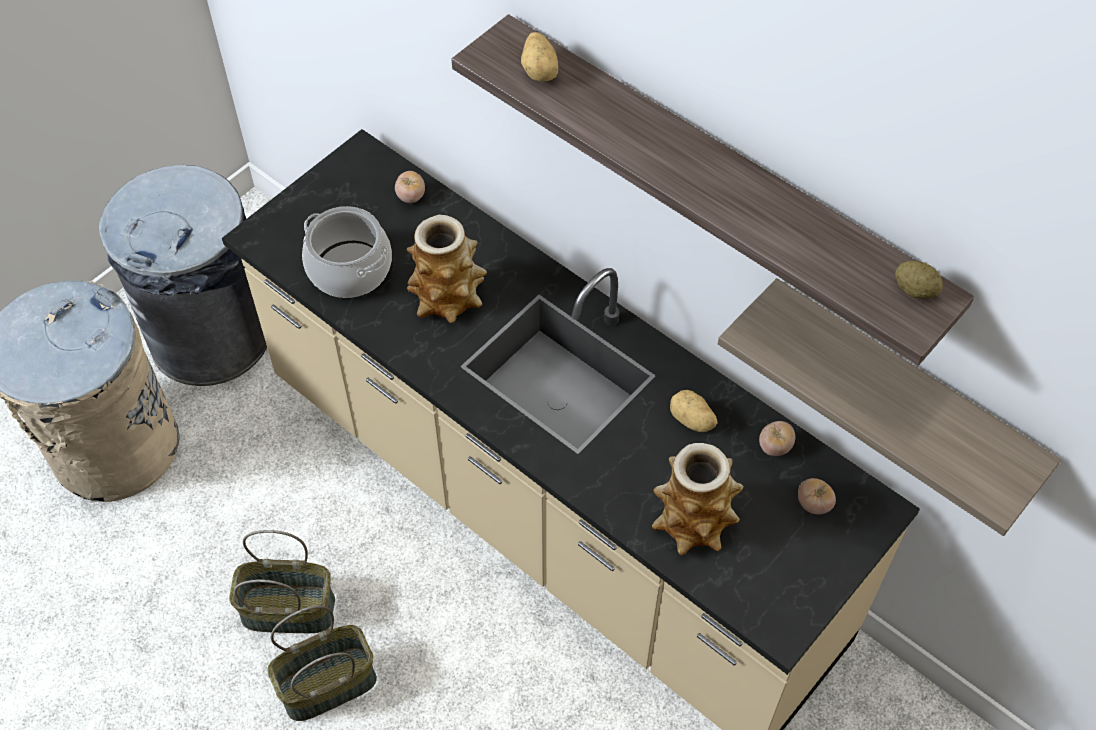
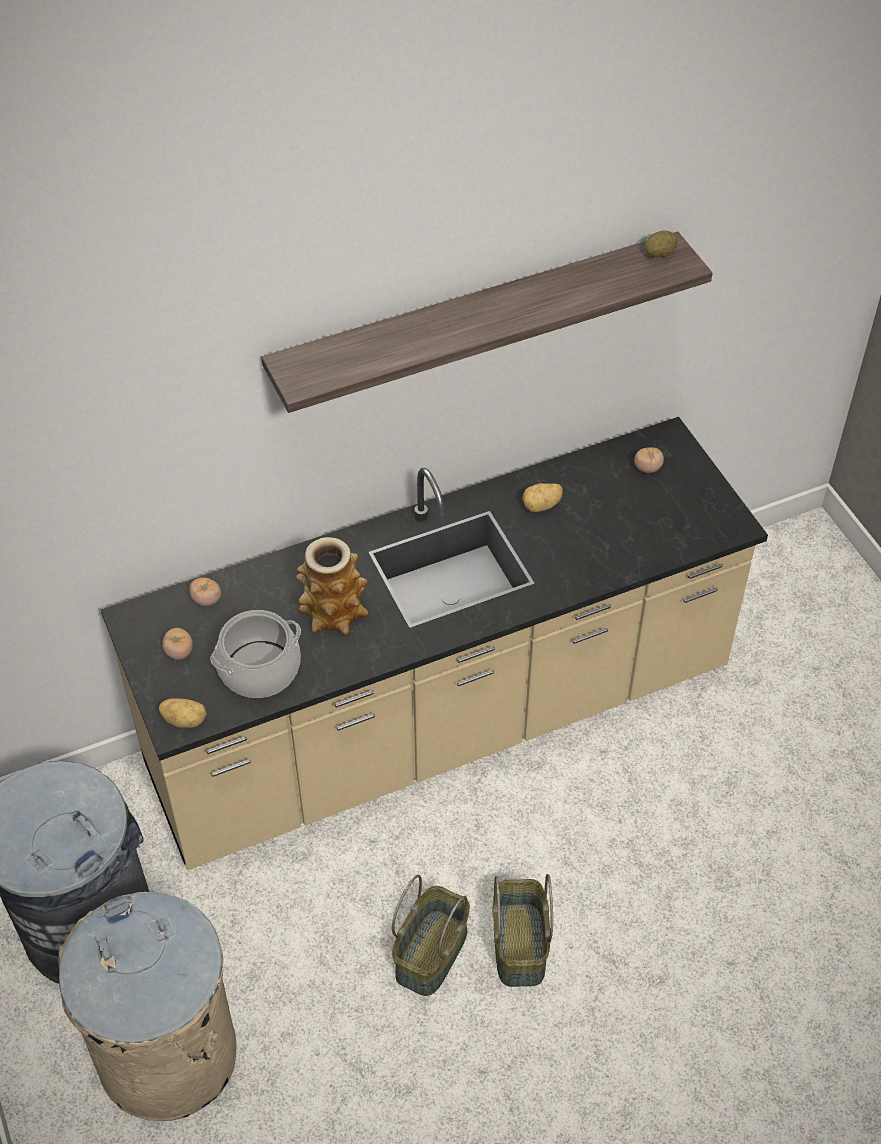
camera: 65 degrees left, 5 degrees down
potato [521,32,558,81] -> potato moved to [159,698,207,728]
vase [652,443,744,555] -> none
shelf [718,278,1061,536] -> none
tomato [759,421,795,456] -> tomato moved to [162,628,193,660]

